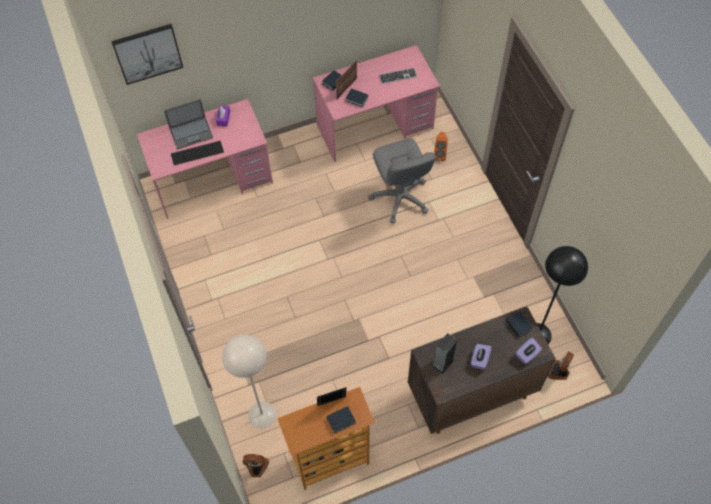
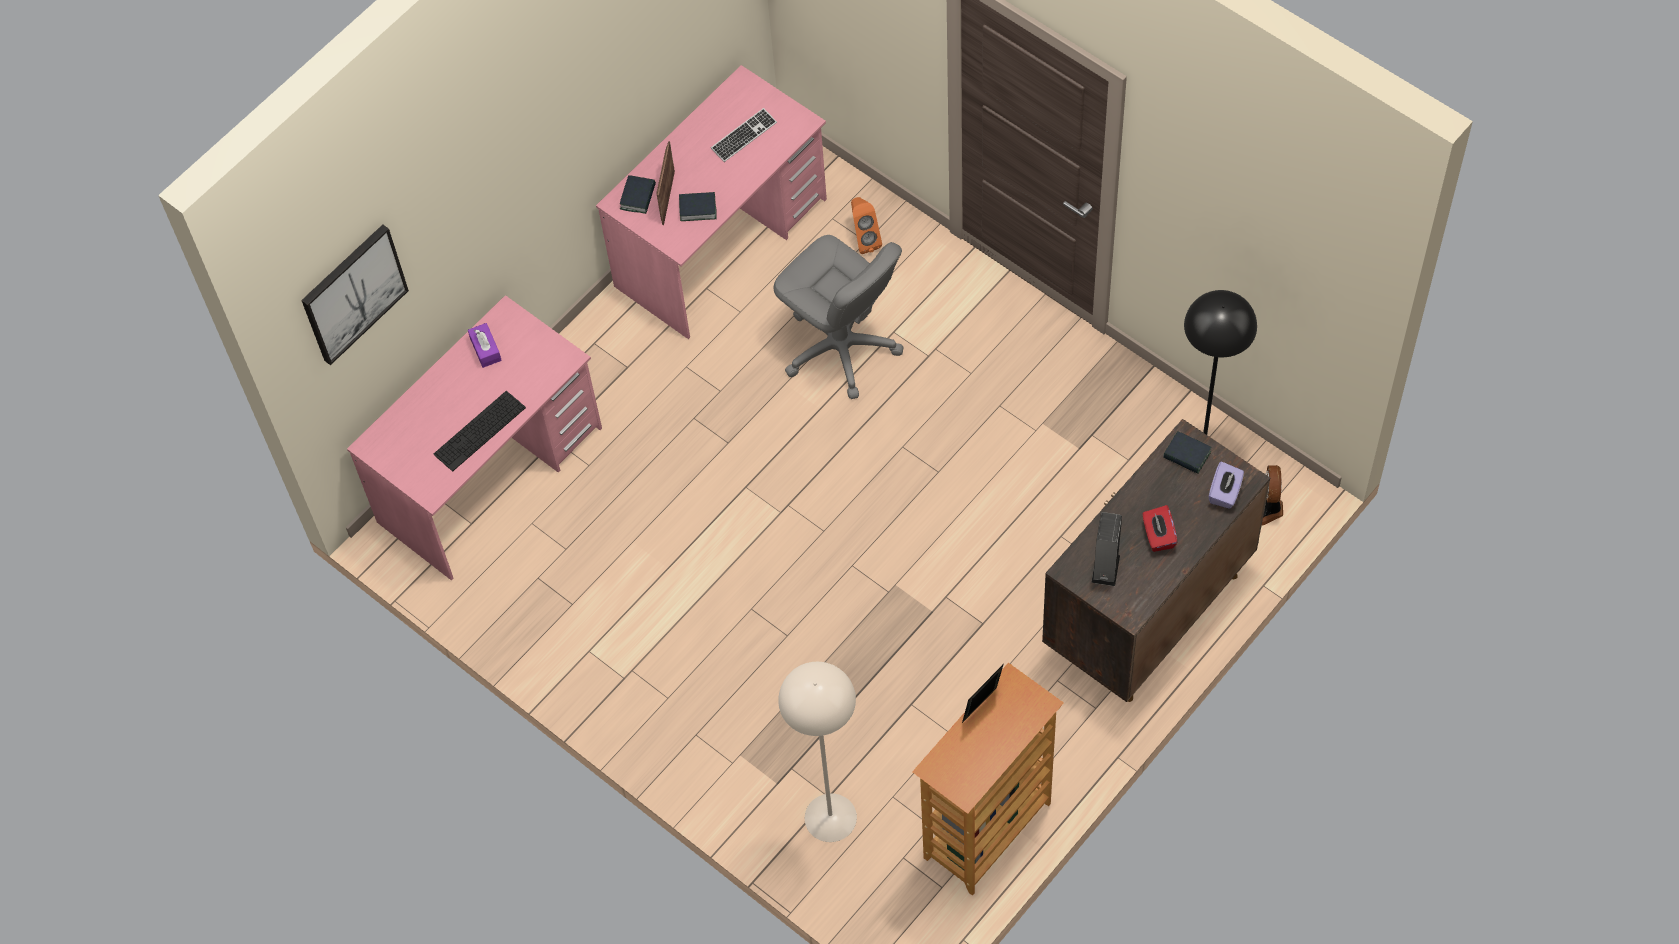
camera: 25 degrees left, 0 degrees up
laptop [164,99,213,149] -> none
fan [243,454,269,477] -> none
book [326,406,356,433] -> none
purple tissue box [471,344,491,370] -> red tissue box [1142,505,1177,552]

